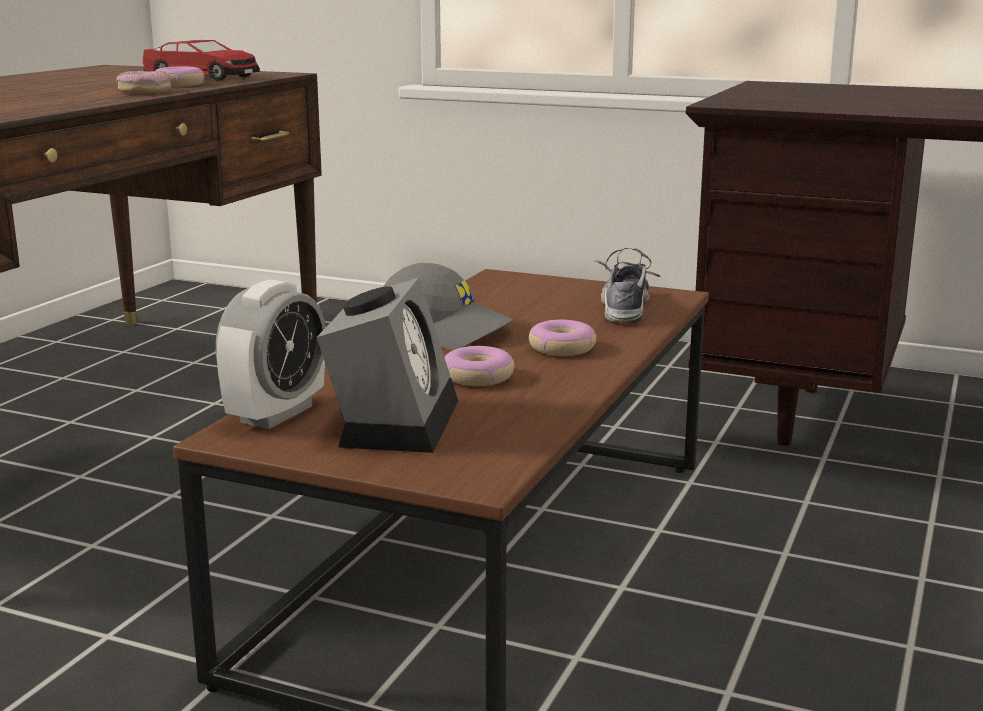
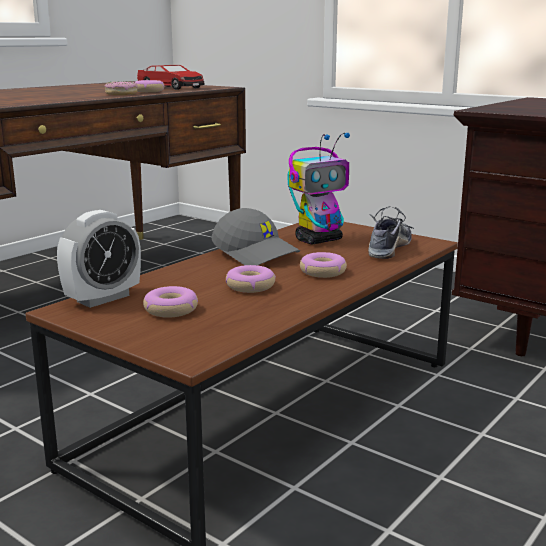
camera: 15 degrees right, 0 degrees up
alarm clock [316,278,458,453] -> donut [143,286,198,318]
none -> toy robot [288,133,350,244]

